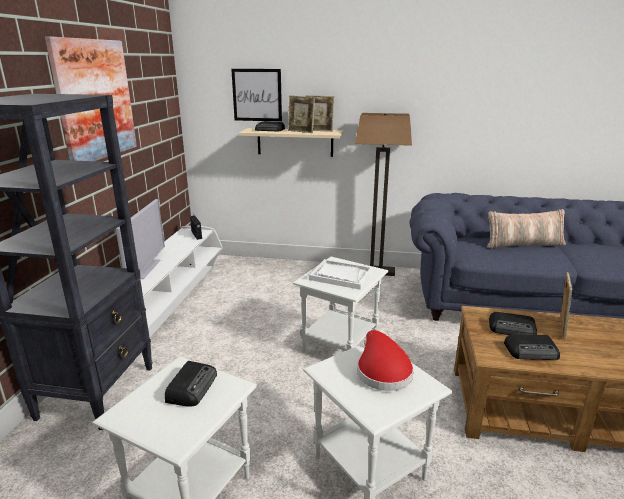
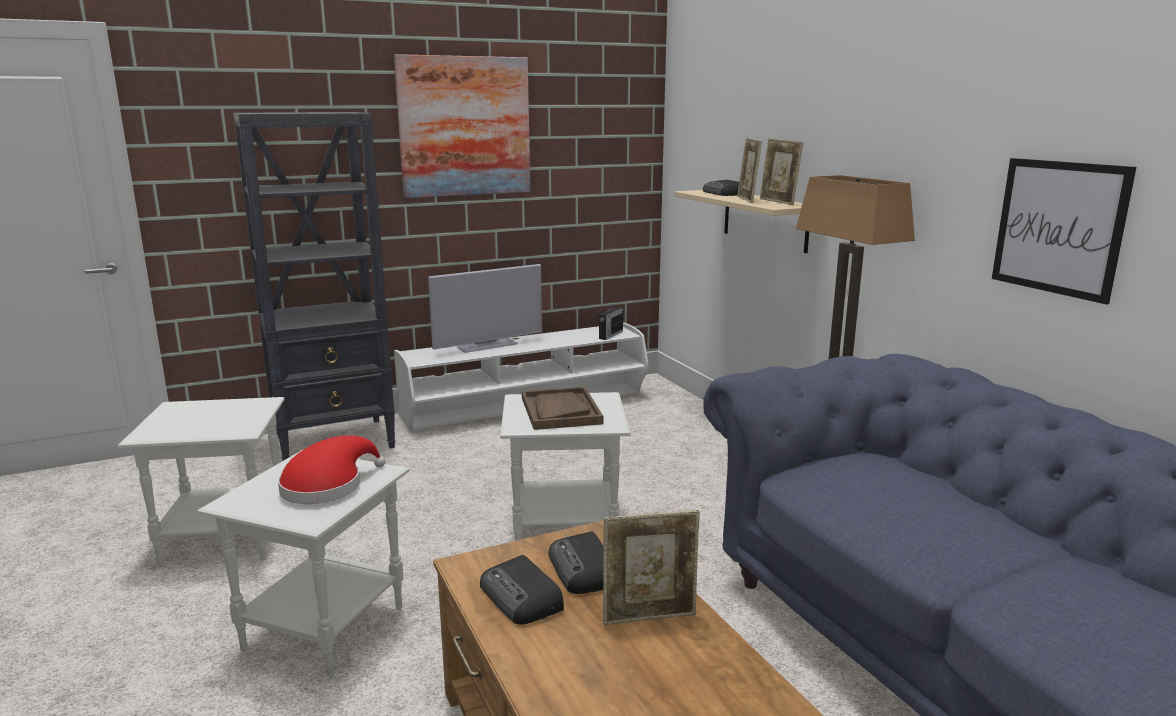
camera: 55 degrees right, 5 degrees down
radio [165,361,217,407] -> none
picture [231,69,282,122] -> picture moved to [992,158,1137,305]
white tray [309,259,373,290] -> brown tray [522,387,603,430]
pillow [487,209,566,248] -> none

